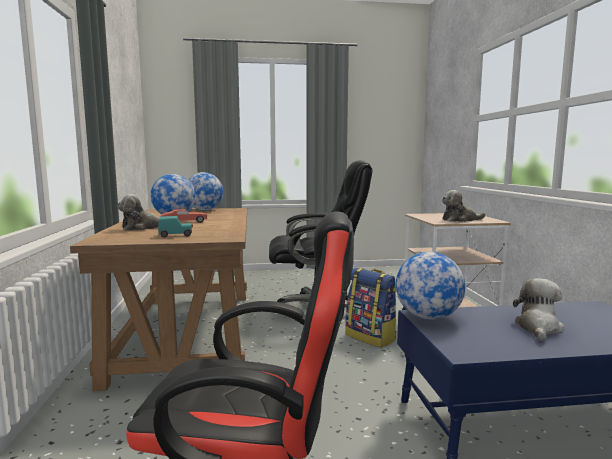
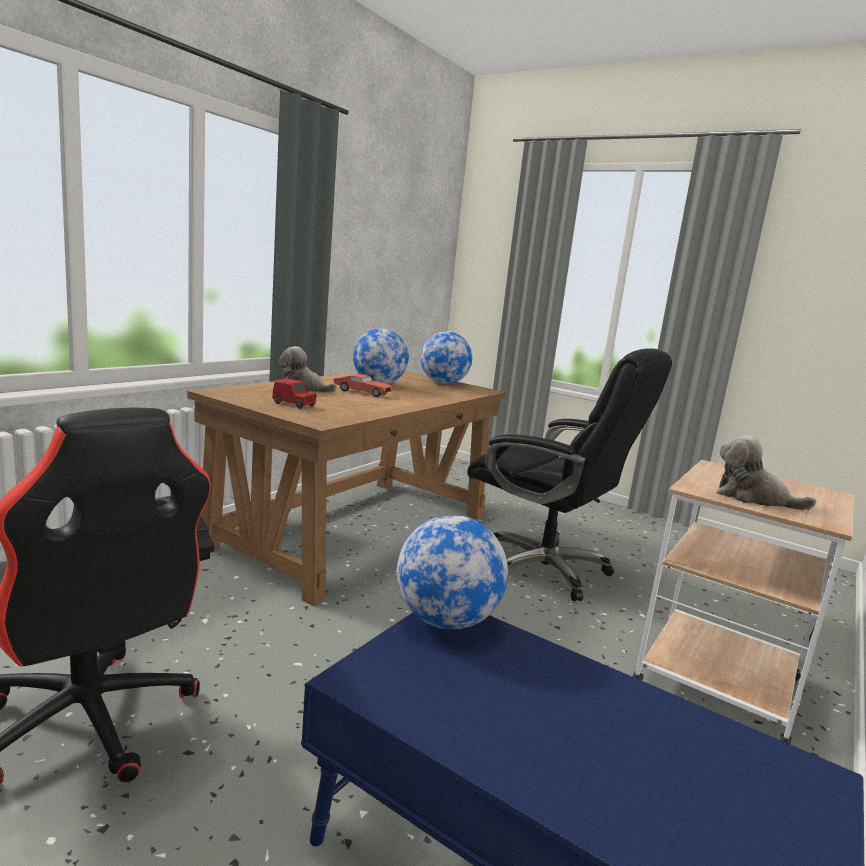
camera: 40 degrees right, 5 degrees up
turquoise toy car [158,216,193,238] -> red toy car [273,379,317,409]
backpack [345,268,396,348] -> none
plush toy [513,278,565,341] -> none

